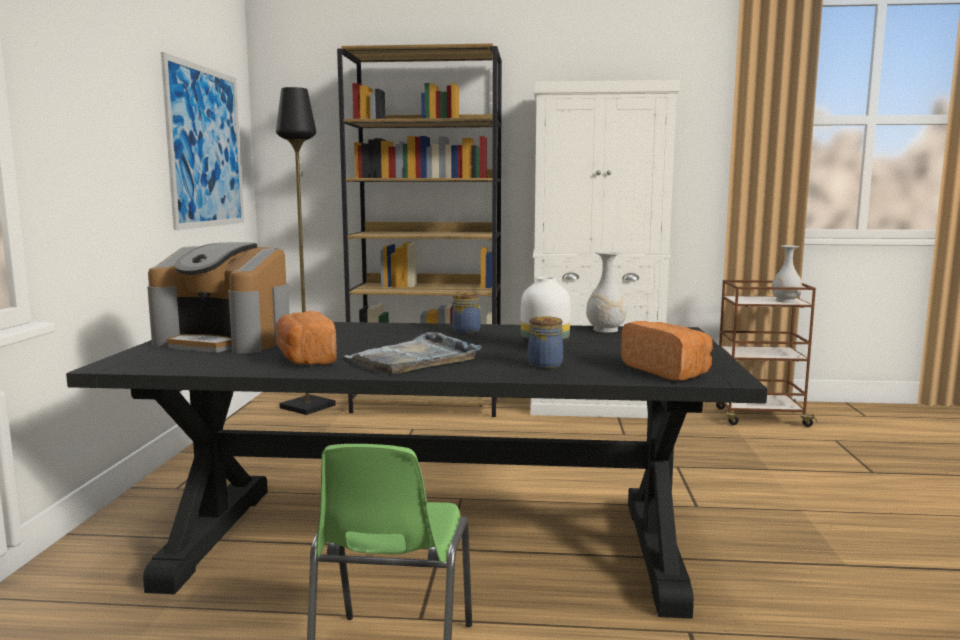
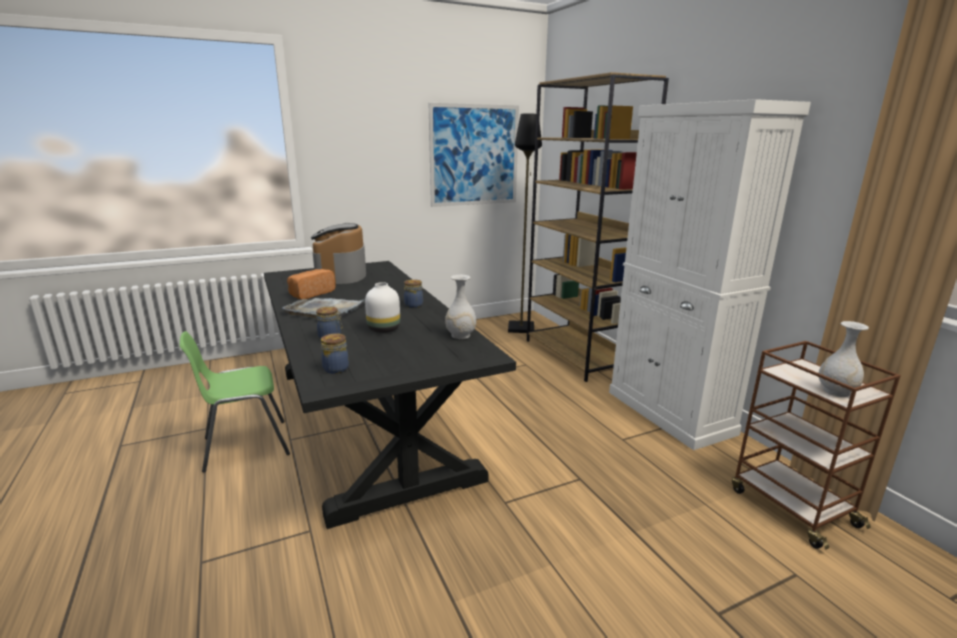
camera: 60 degrees right, 10 degrees up
bread [621,321,713,381] -> jar [321,333,349,374]

